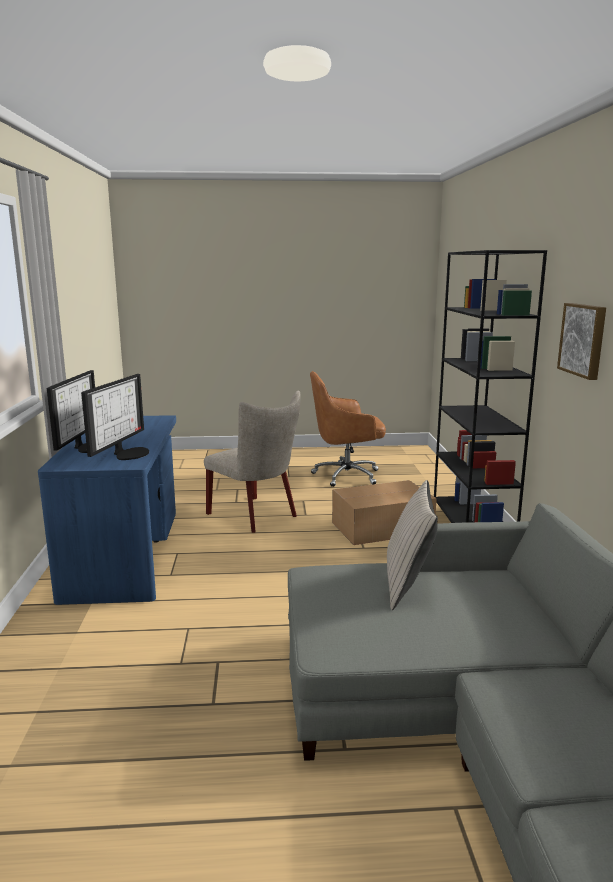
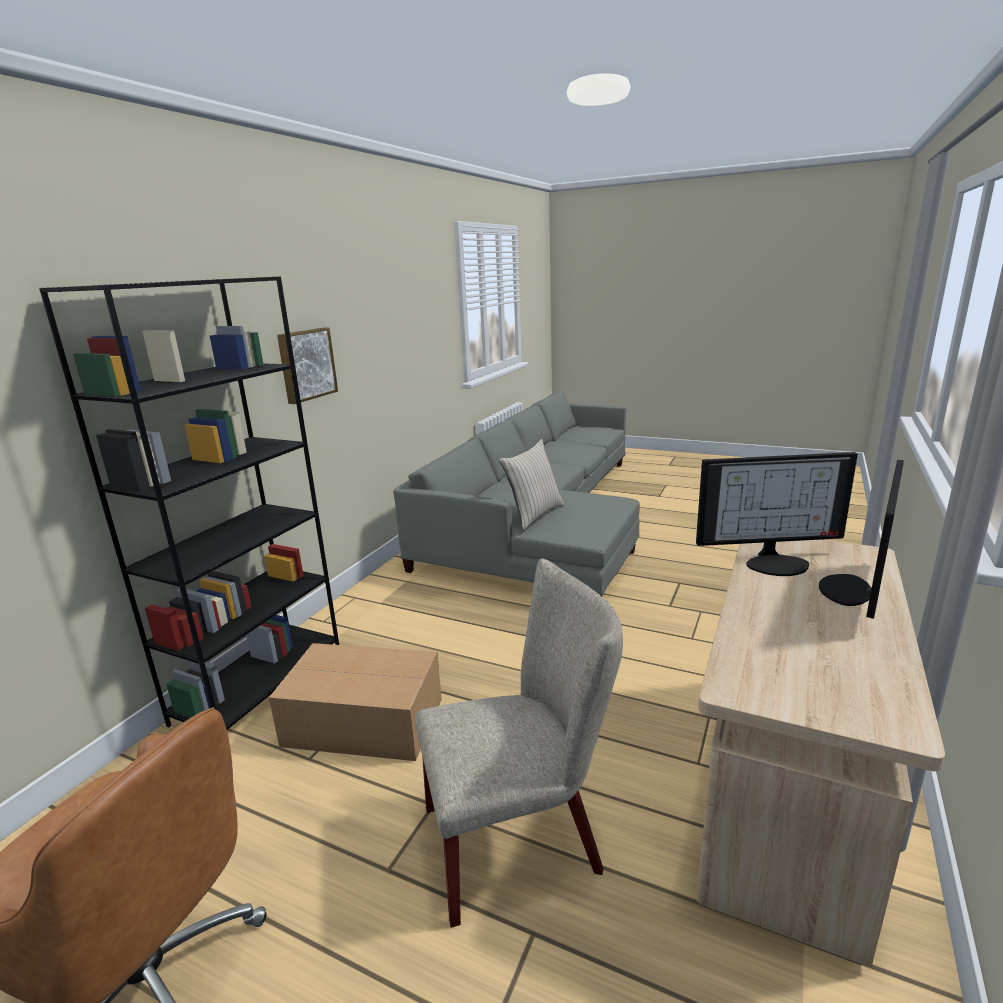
camera: 150 degrees left, 5 degrees up
blue desk [38,415,176,605] -> beige desk [697,540,945,967]
monitor [81,374,149,460] -> monitor turned 135 degrees counterclockwise [696,452,858,576]
beige chair [204,391,301,533] -> beige chair turned 90 degrees clockwise [415,559,623,928]

